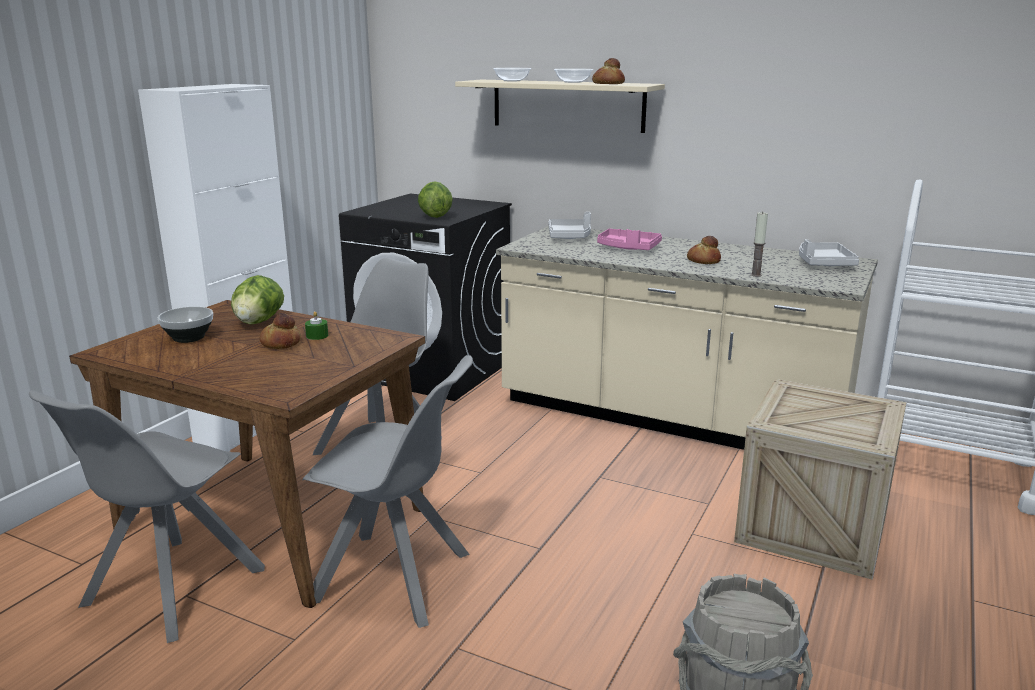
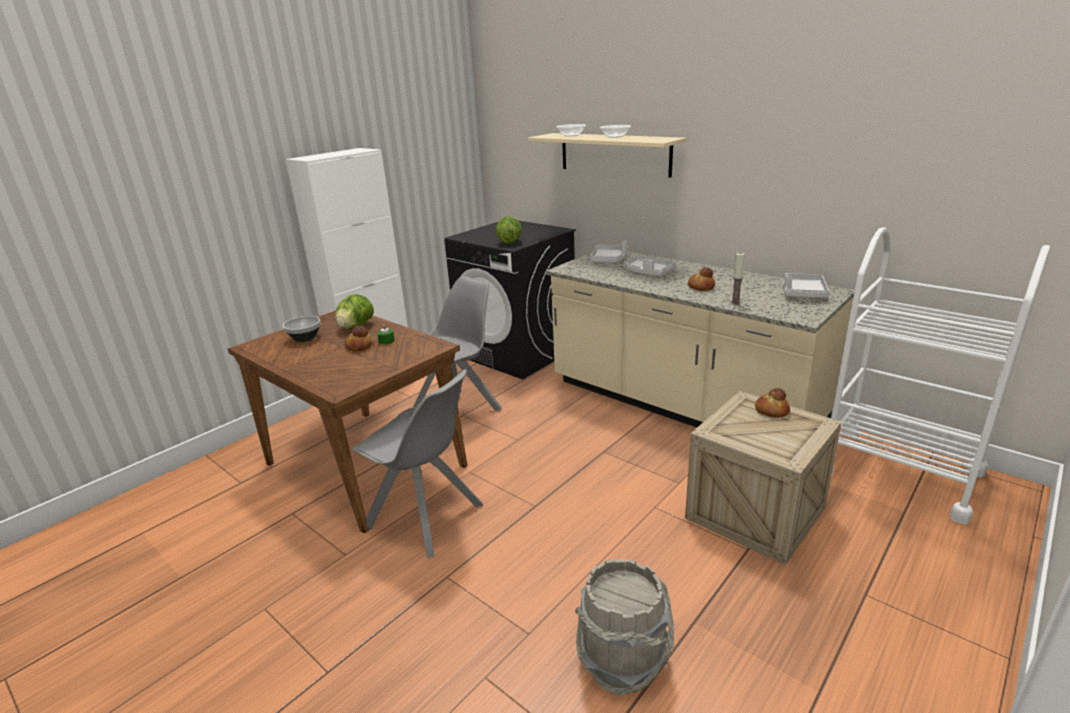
camera: 15 degrees right, 5 degrees up
grey chair [29,390,265,643] -> none
bread [592,58,625,84] -> bread moved to [755,388,790,418]
pink tray [597,229,662,250] -> grey tray [623,255,677,276]

